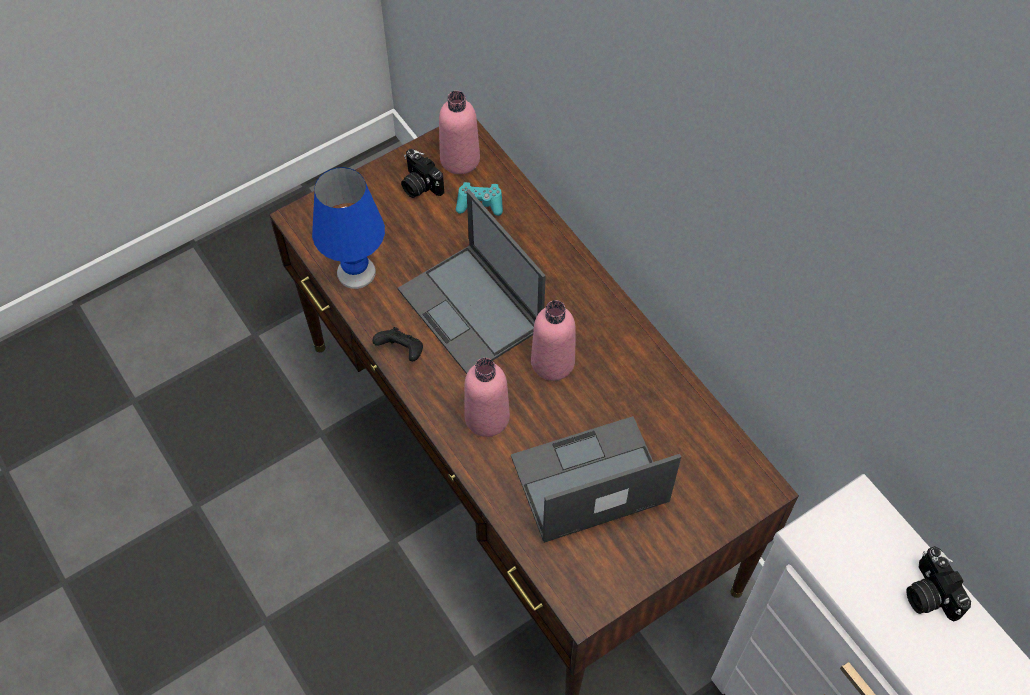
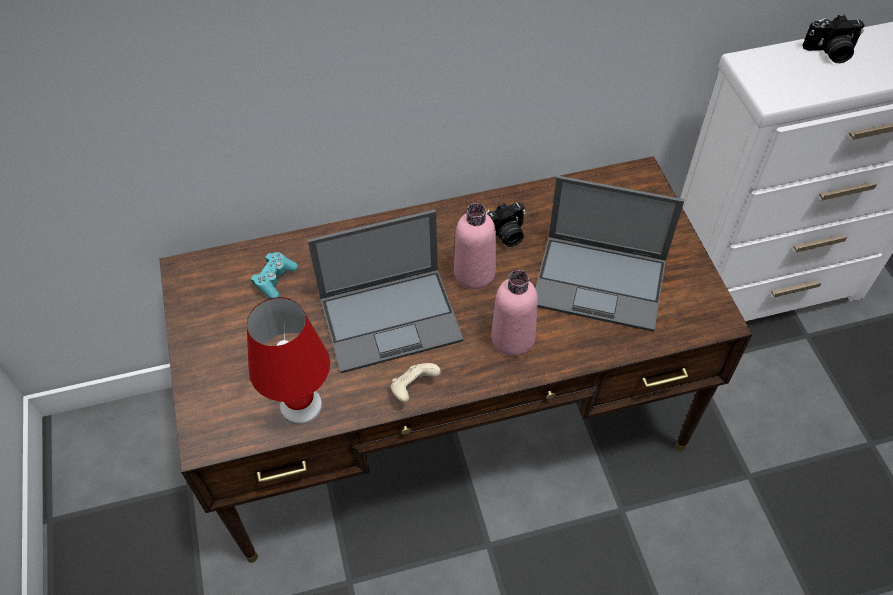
camera: 70 degrees left, 5 degrees down
blue table lamp [312,167,385,289] -> red table lamp [247,298,330,424]
black game controller [372,327,423,361] -> beige game controller [391,363,441,402]
camera [401,149,444,198] -> camera moved to [486,202,526,247]
pink bottle [439,91,480,174] -> none
laptop [511,416,681,543] -> laptop turned 75 degrees counterclockwise [535,175,684,332]

